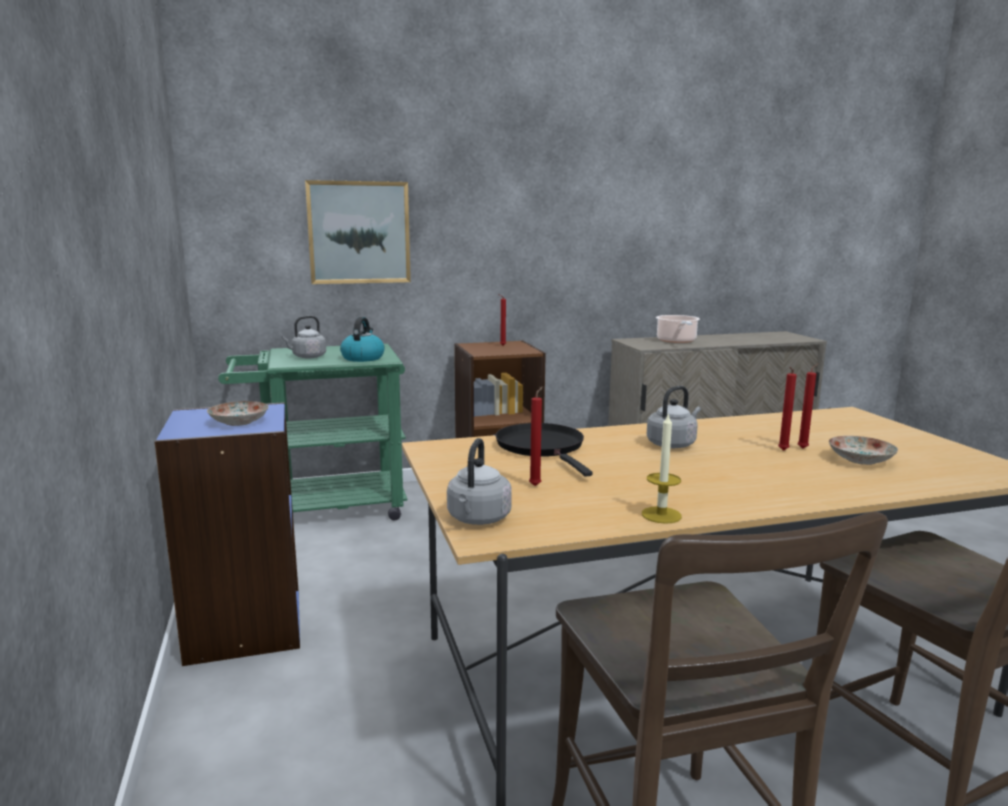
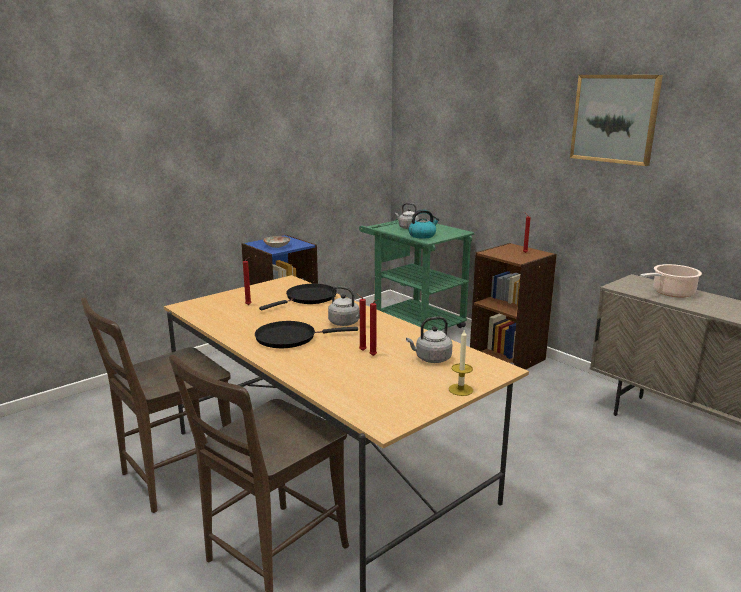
camera: 65 degrees right, 5 degrees up
picture [305,180,411,284] -> picture moved to [570,75,663,166]
grey kettle [447,438,512,525] -> grey kettle moved to [406,317,452,363]
candle [642,412,682,524] -> candle moved to [449,330,473,396]
plate [829,436,898,465] -> none
none -> black frying pan [255,321,358,348]

